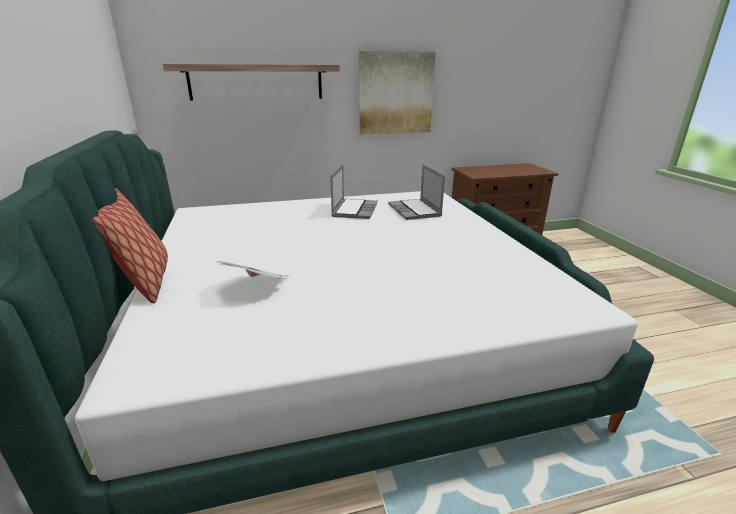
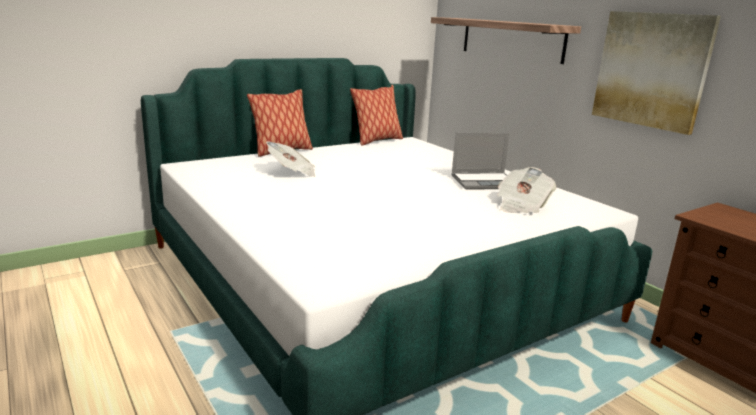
camera: 70 degrees right, 5 degrees down
laptop [388,164,445,220] -> newspaper [497,167,556,213]
none -> pillow [350,85,403,146]

